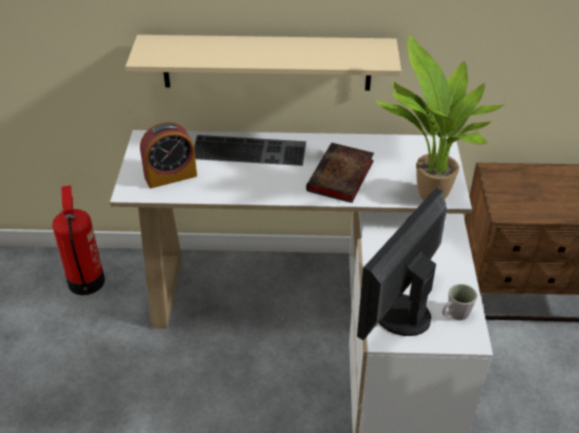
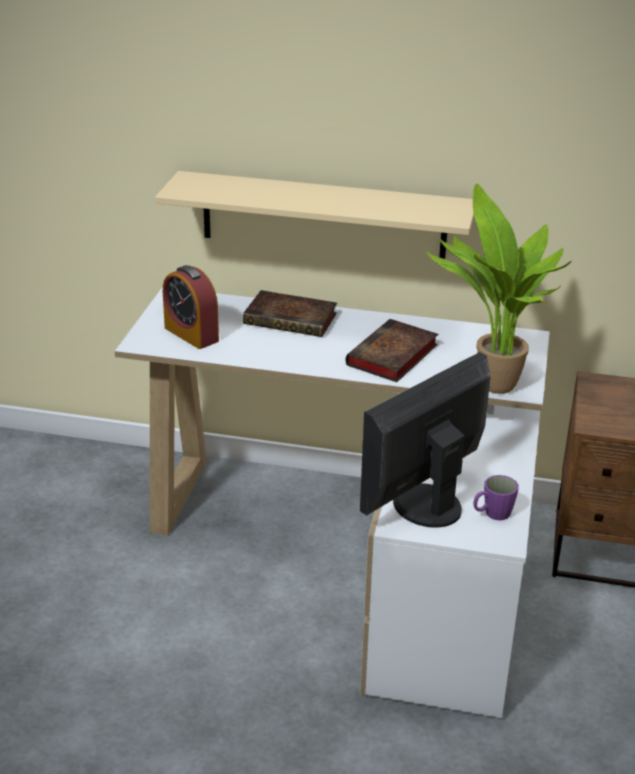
camera: 10 degrees right, 10 degrees down
fire extinguisher [52,185,105,295] -> none
alarm clock [140,122,197,188] -> alarm clock turned 60 degrees clockwise [163,265,219,349]
keyboard [194,135,306,166] -> book [243,290,337,337]
grey mug [442,284,477,320] -> purple mug [473,475,519,520]

